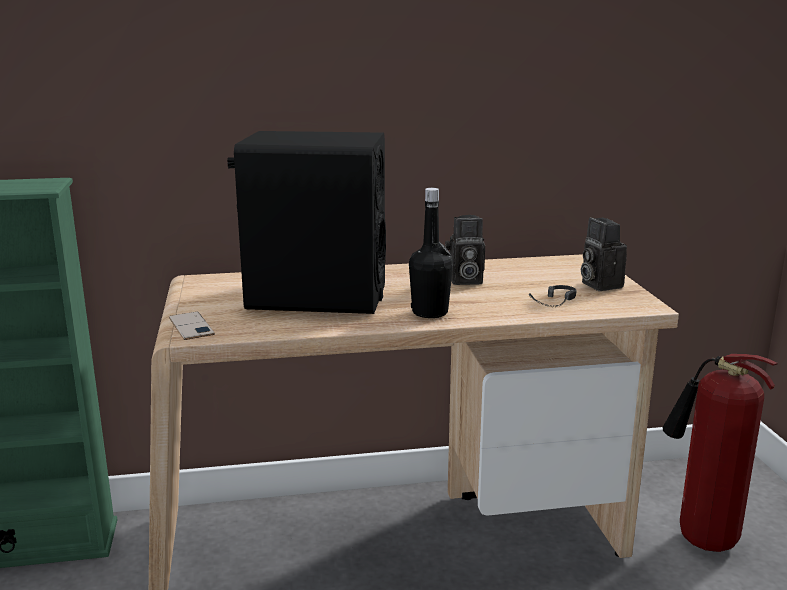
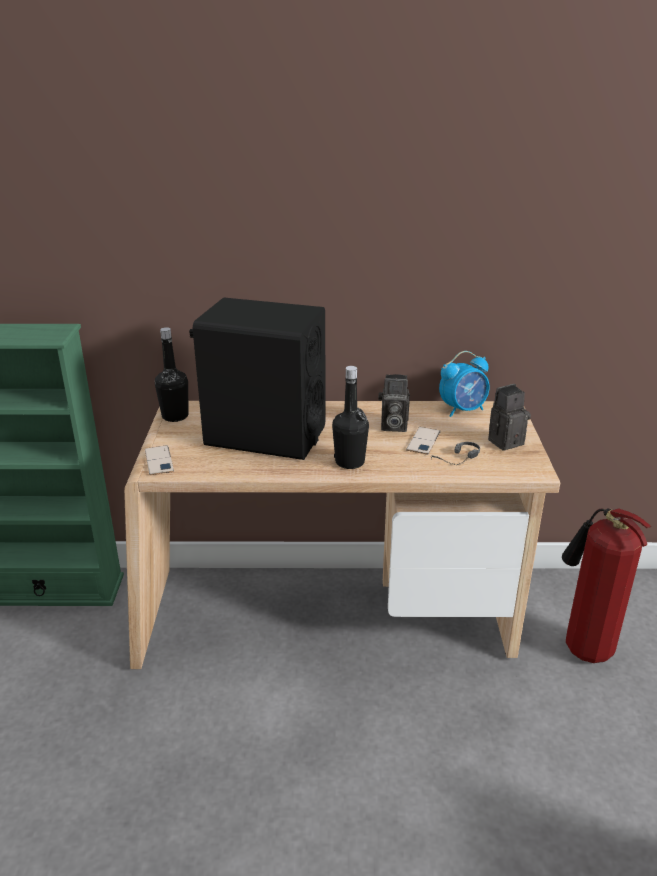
camera: 10 degrees right, 10 degrees up
camera [581,217,627,291] -> camera turned 75 degrees clockwise [488,384,531,450]
none -> black bottle [155,327,189,422]
none -> phone [406,427,441,455]
none -> alarm clock [439,351,490,417]

